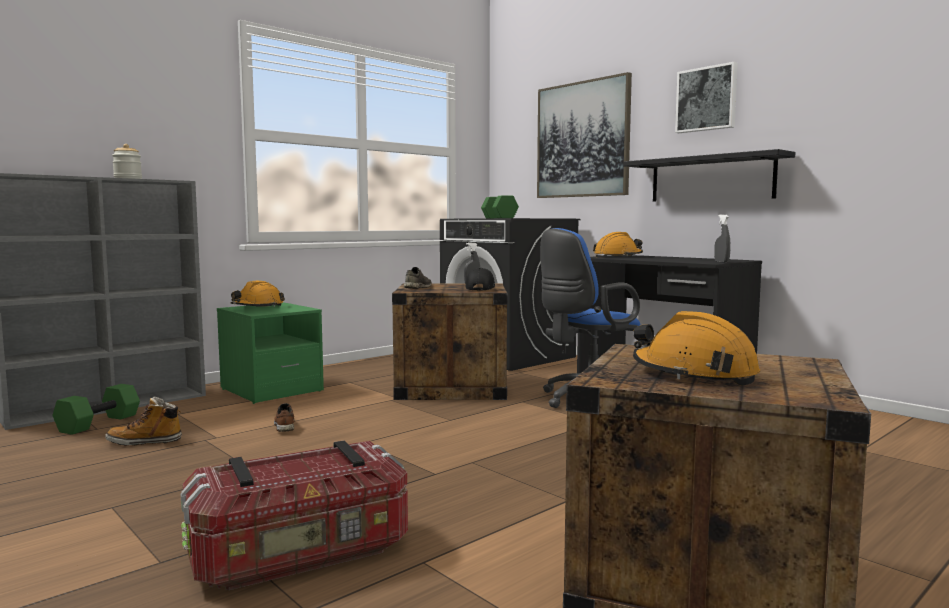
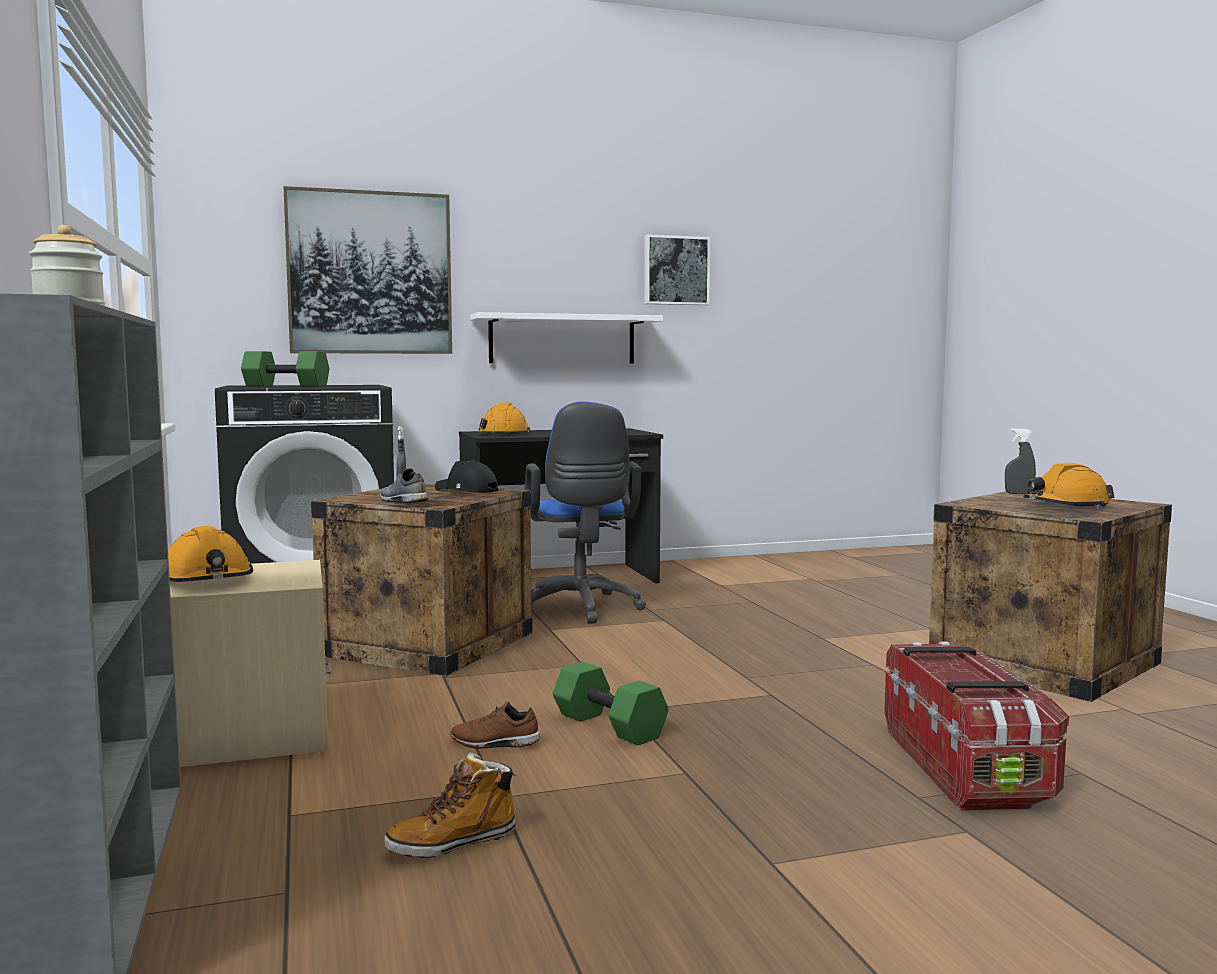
camera: 65 degrees left, 0 degrees up
green dumbbell [53,384,140,435] -> green dumbbell moved to [553,662,669,745]
boot [105,396,182,446] -> boot turned 45 degrees clockwise [385,753,516,858]
green nightstand [217,302,324,404] -> beige nightstand [170,560,331,767]
black shelf [623,149,795,202] -> white shelf [470,312,663,364]
picture [675,62,738,133] -> picture moved to [644,234,710,305]
grey spray bottle [714,215,731,263] -> grey spray bottle moved to [1005,428,1036,494]

